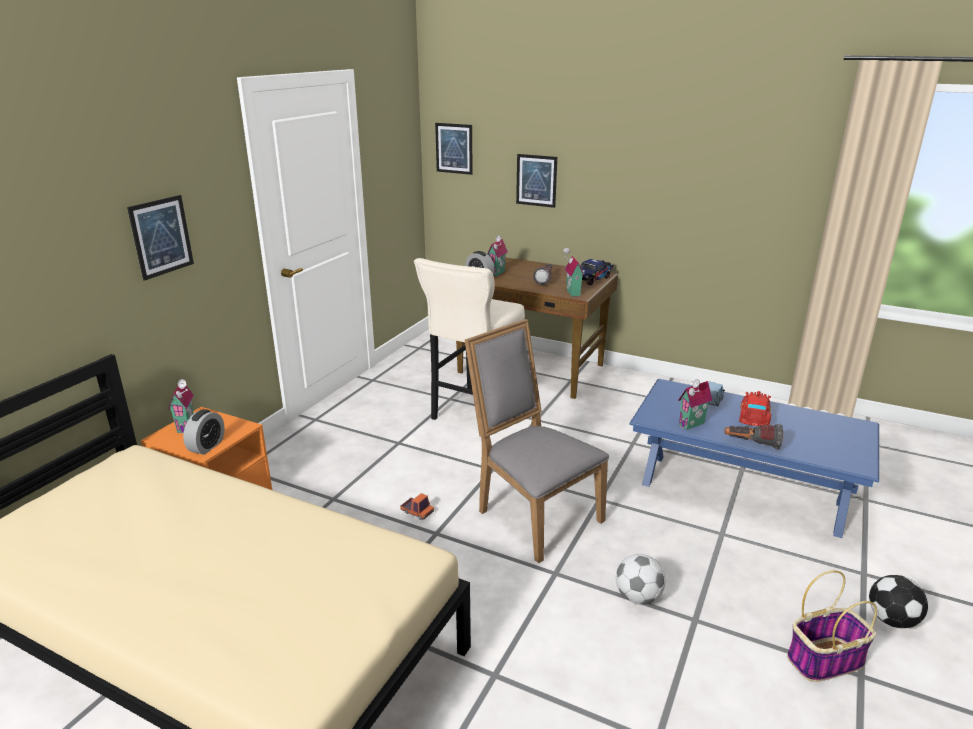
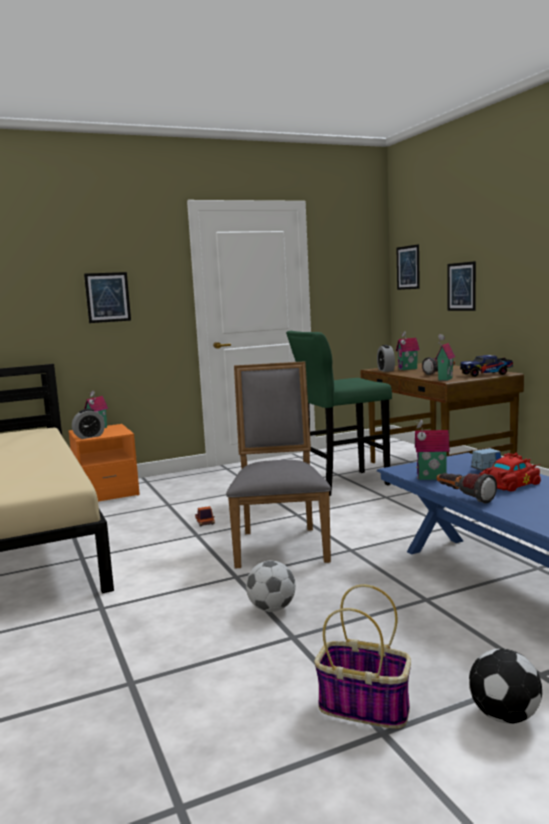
camera: 40 degrees right, 15 degrees down
beige stool [414,258,525,420] -> green stool [286,331,392,496]

